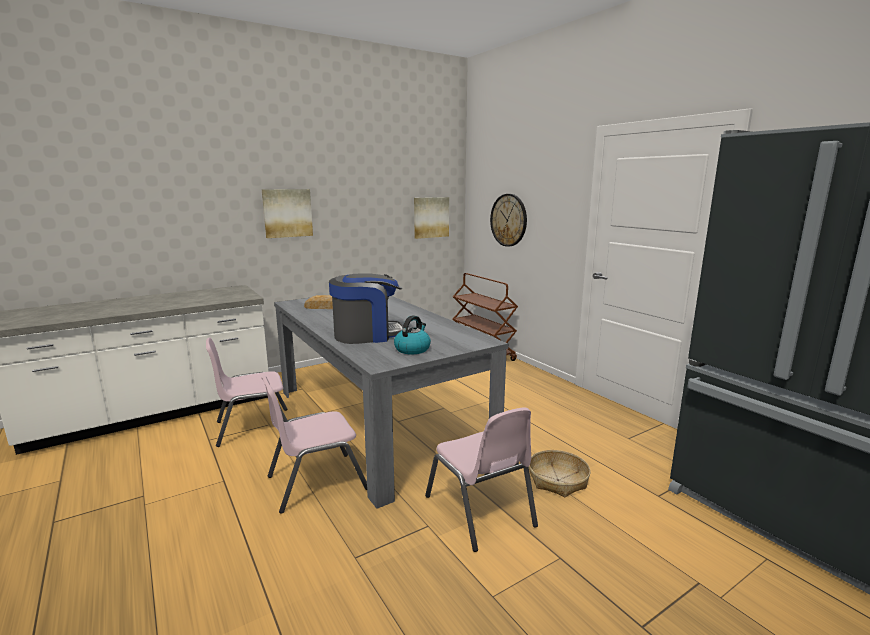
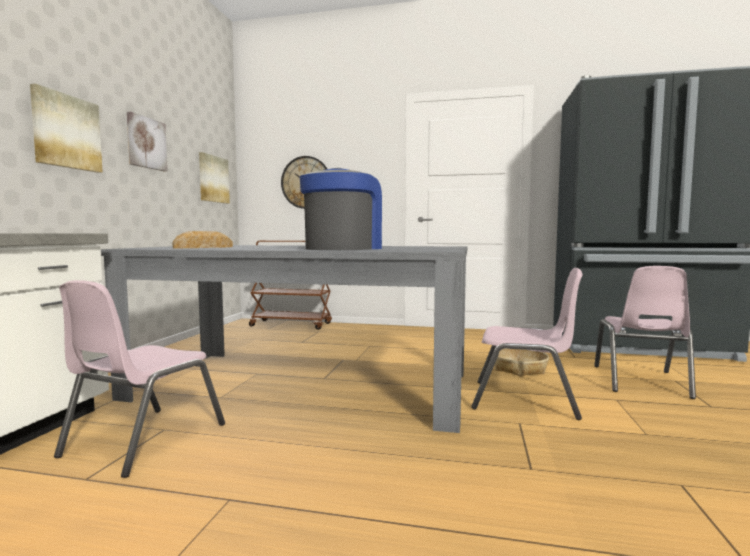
camera: 45 degrees left, 10 degrees down
pink chair [262,376,367,514] -> pink chair moved to [594,266,696,399]
kettle [394,315,431,354] -> none
none -> picture [127,111,168,171]

